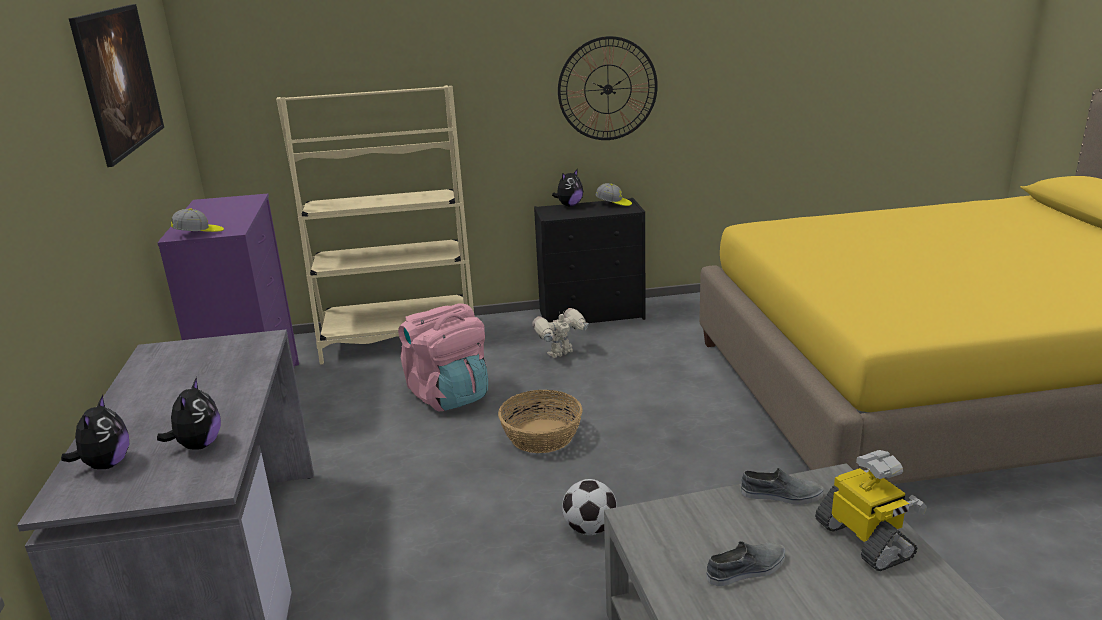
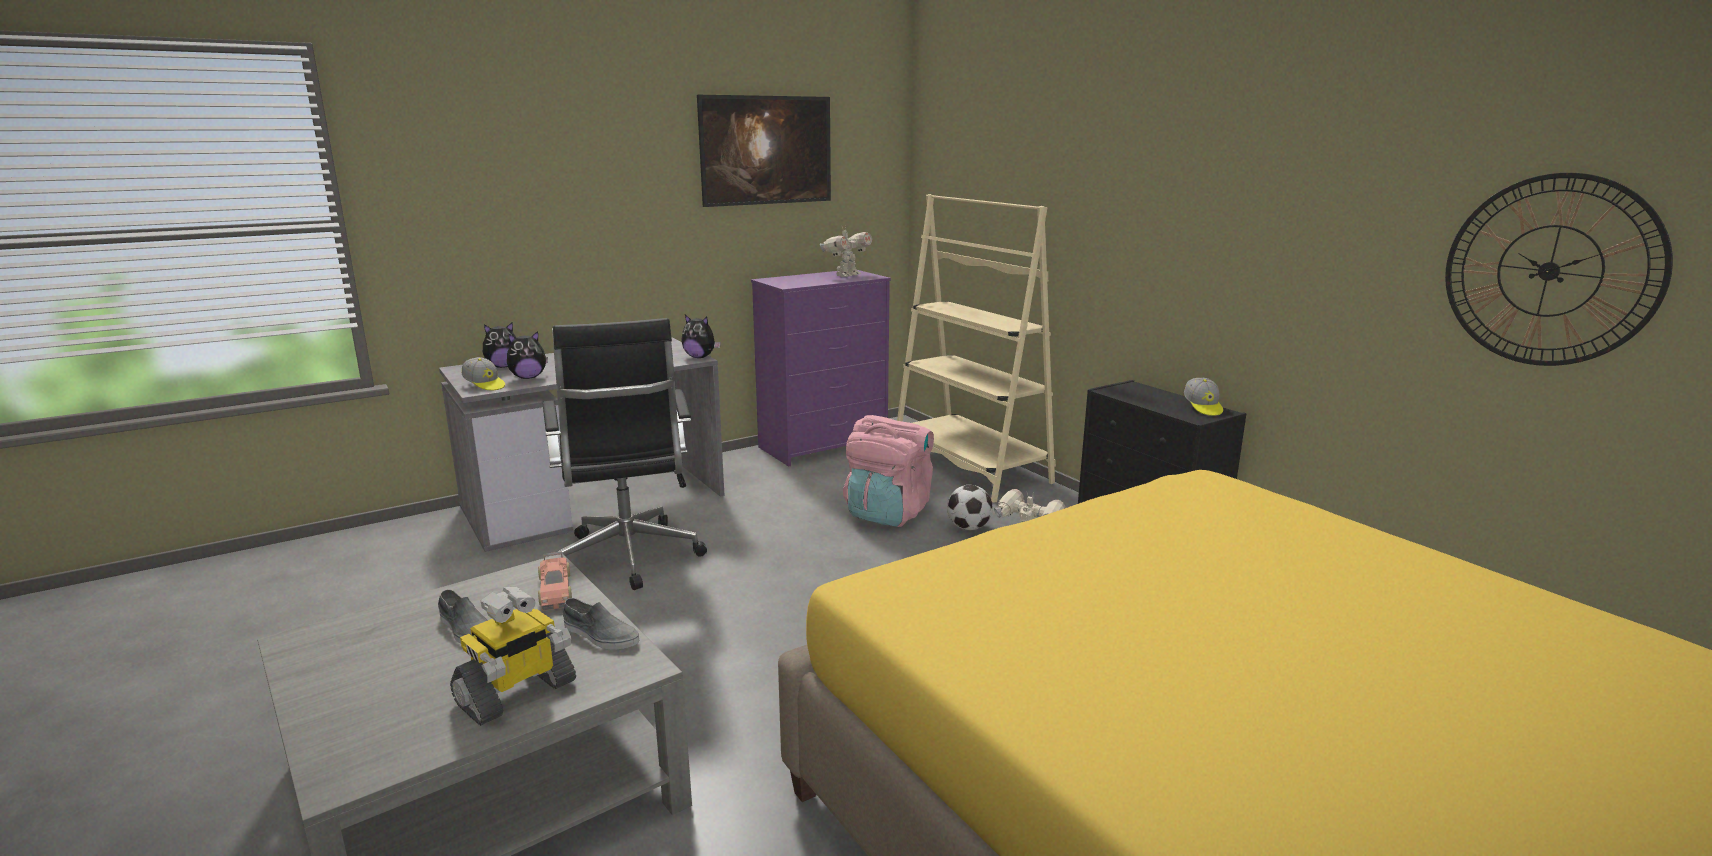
camera: 65 degrees right, 5 degrees down
cap [171,208,224,232] -> cap moved to [462,357,505,390]
basket [498,390,583,453] -> none
plush toy [552,169,583,206] -> plush toy moved to [681,315,721,358]
wall clock [558,36,658,140] -> wall clock moved to [1445,173,1673,366]
football [562,479,617,535] -> football moved to [947,485,993,530]
grey shoe [741,468,824,505] -> grey shoe turned 45 degrees counterclockwise [563,598,639,650]
none -> toy car [538,552,572,611]
none -> black office chair [543,318,707,590]
none -> toy robot [820,227,872,277]

